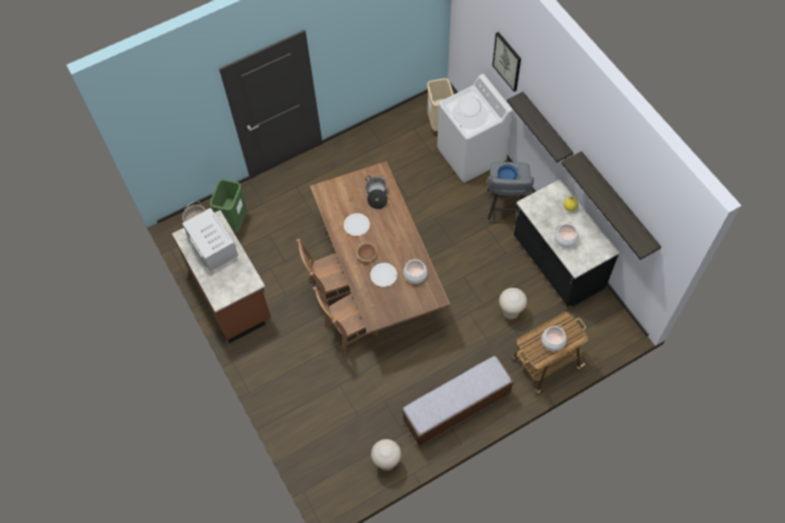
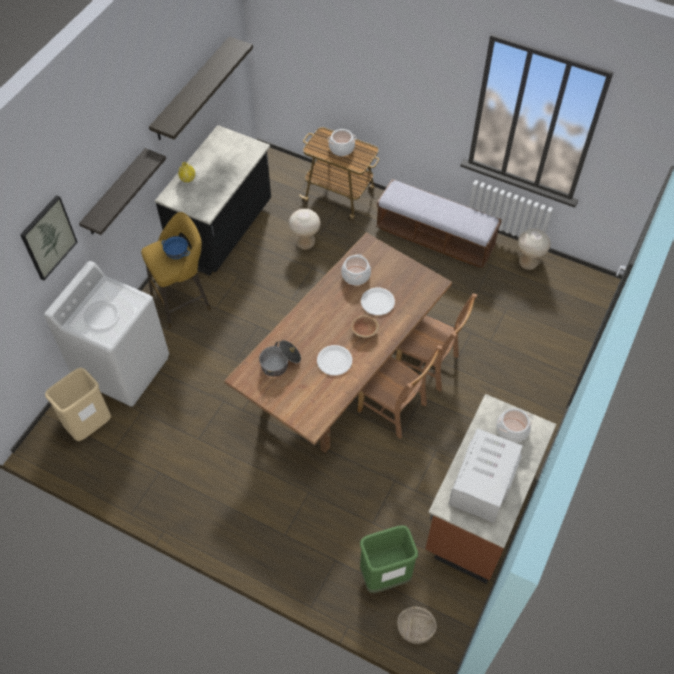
camera: 125 degrees left, 5 degrees down
grey stool [486,162,534,224] -> yellow stool [141,212,211,329]
cooking pot [554,222,579,248] -> cooking pot moved to [496,408,533,443]

